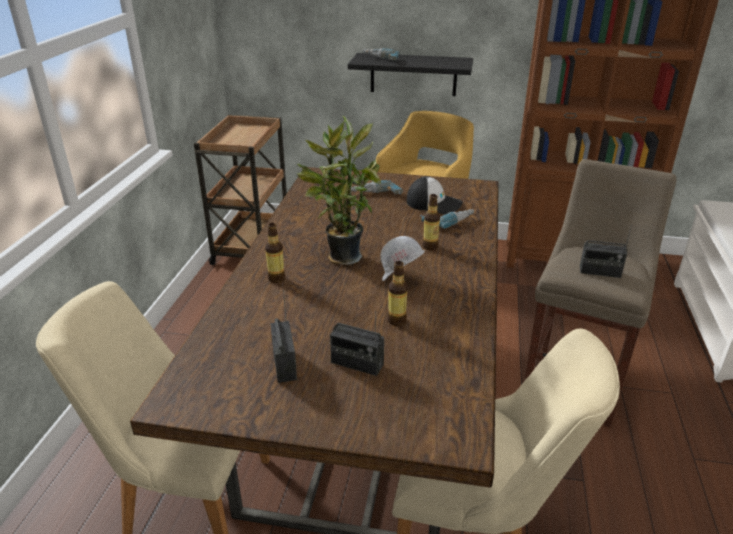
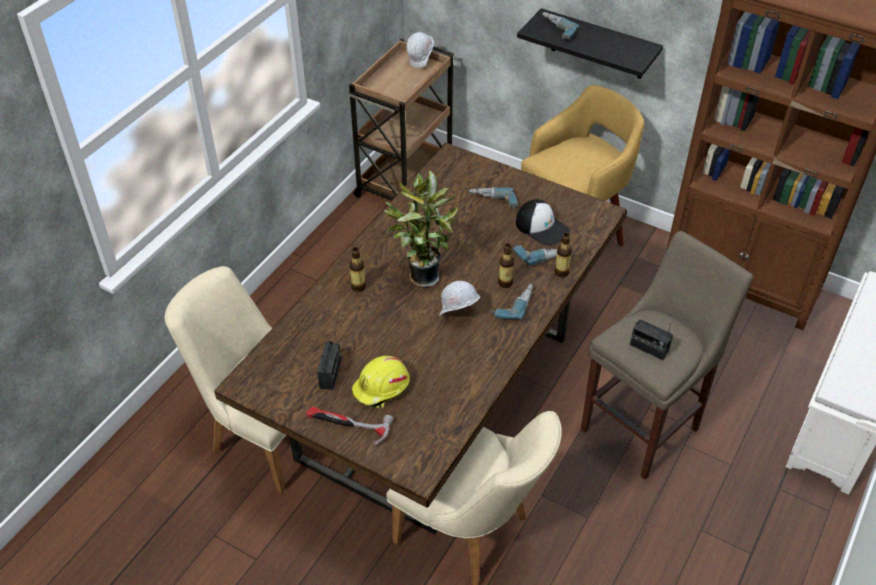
camera: 20 degrees right, 15 degrees up
radio [330,311,384,376] -> yellow hard hat [351,356,410,409]
bottle [387,261,408,326] -> bottle moved to [555,233,572,277]
none -> hammer [306,407,394,445]
none -> white hard hat [406,32,434,68]
none -> power drill [490,284,533,320]

